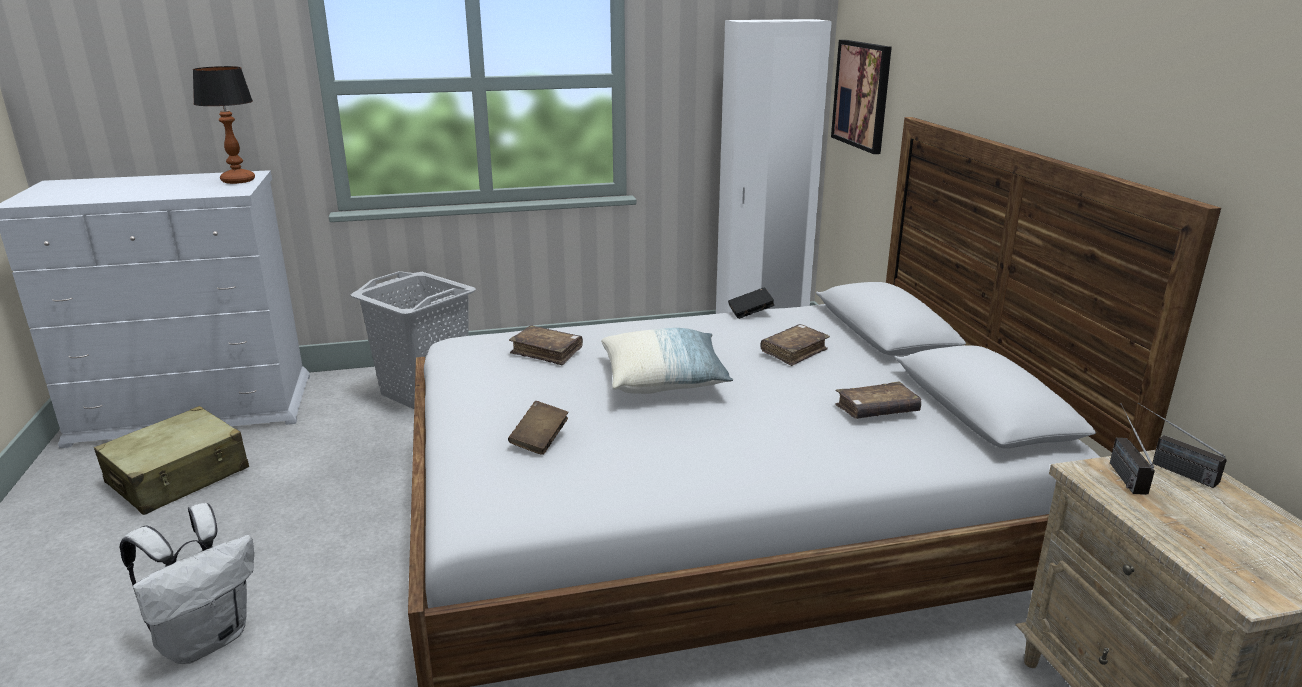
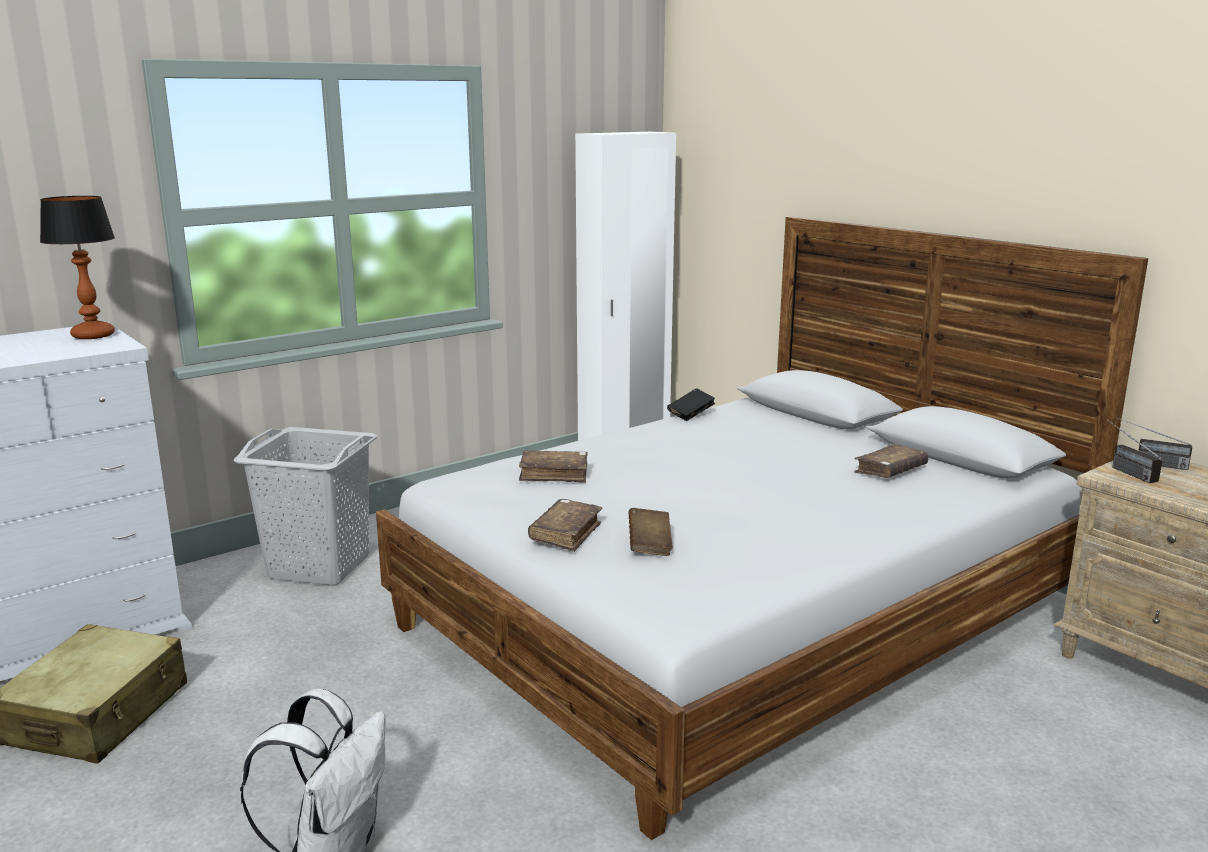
camera: 25 degrees left, 5 degrees down
pillow [601,328,733,394] -> none
brown book [760,324,830,366] -> brown book moved to [528,499,602,552]
picture [831,40,892,154] -> none

